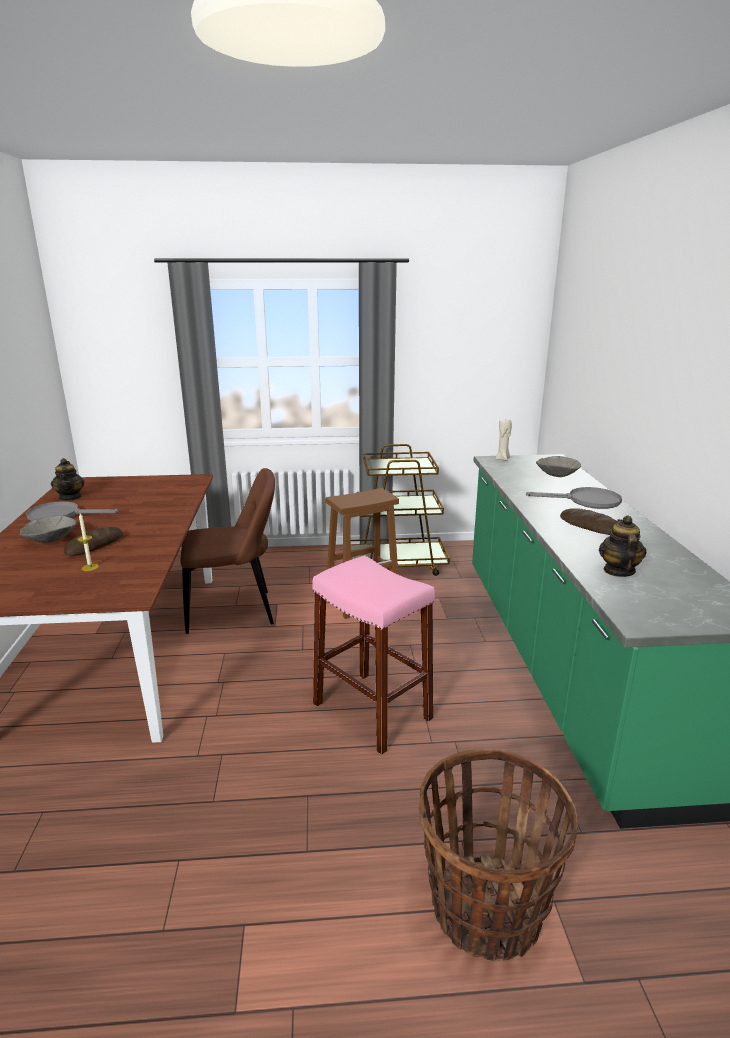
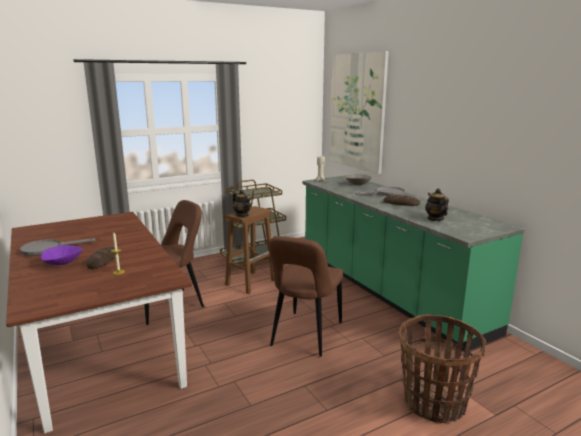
camera: 25 degrees left, 5 degrees down
grey bowl [20,515,76,543] -> purple bowl [41,245,83,265]
teapot [51,458,85,501] -> teapot moved to [233,190,251,217]
pink stool [312,556,435,755] -> brown chair [268,236,343,356]
none -> picture [329,51,389,174]

